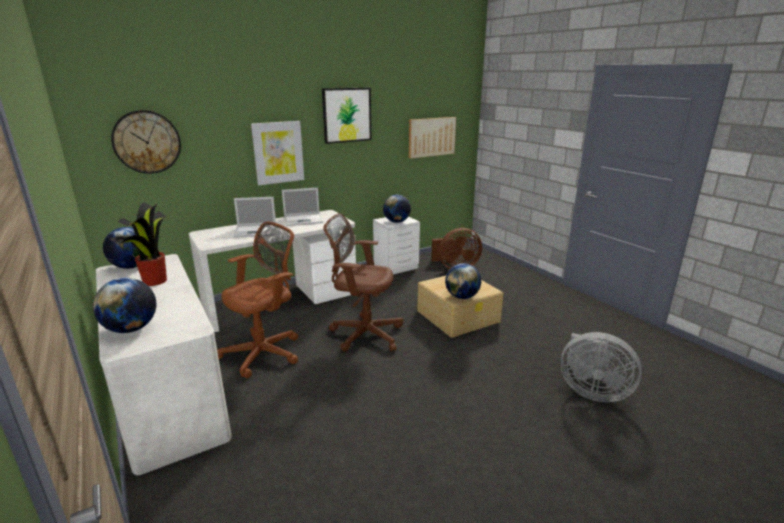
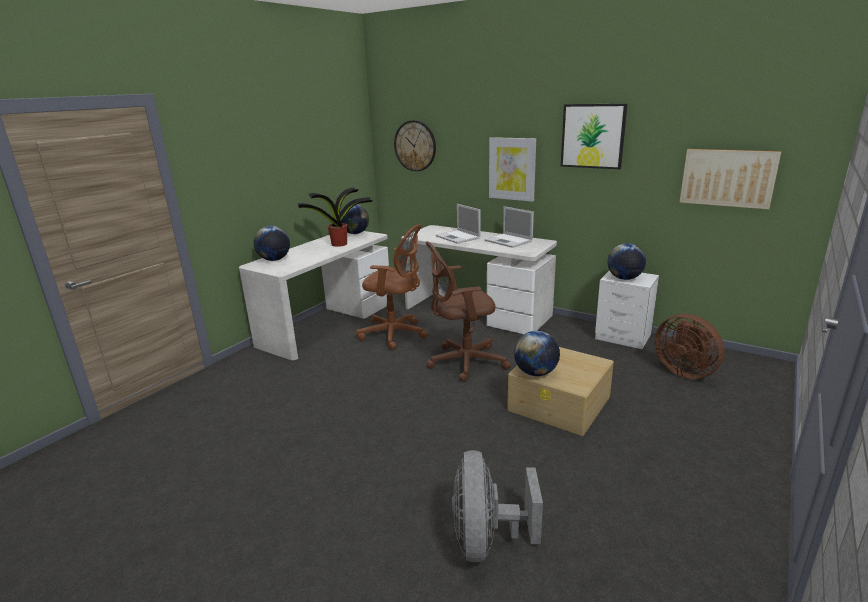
camera: 65 degrees right, 0 degrees up
brown office chair [323,213,403,352] -> brown office chair turned 90 degrees counterclockwise [426,241,511,382]

